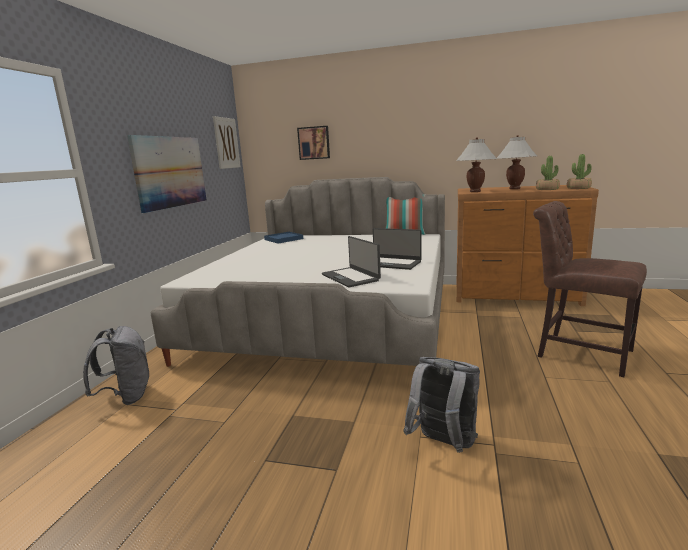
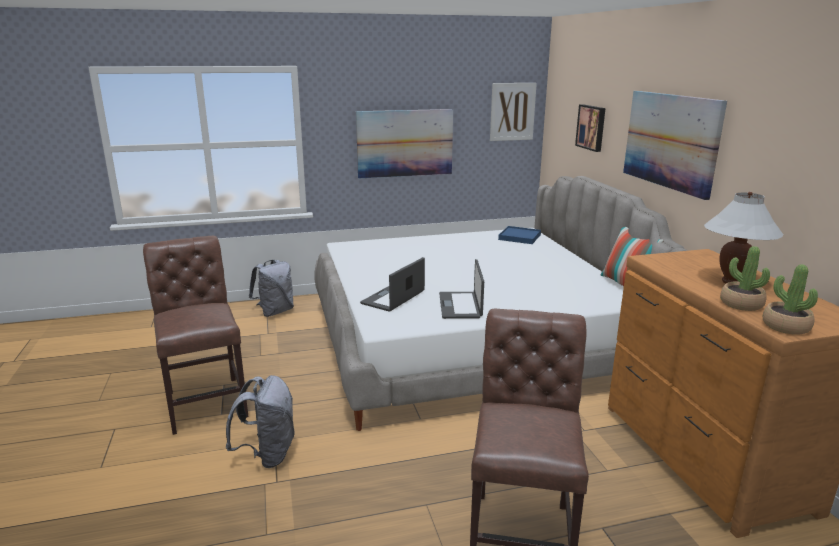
camera: 60 degrees right, 5 degrees up
white table lamp [456,137,497,192] -> none
none -> brown chair [143,236,248,435]
none -> picture [623,91,727,200]

